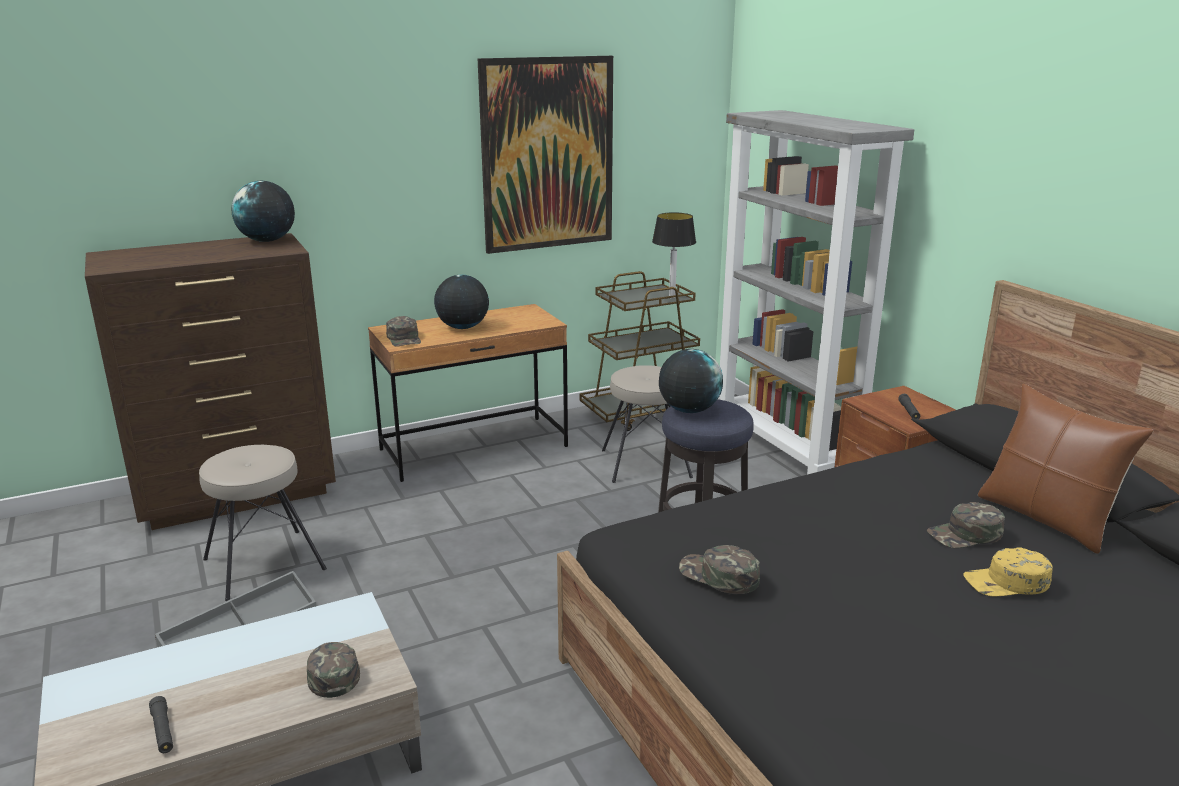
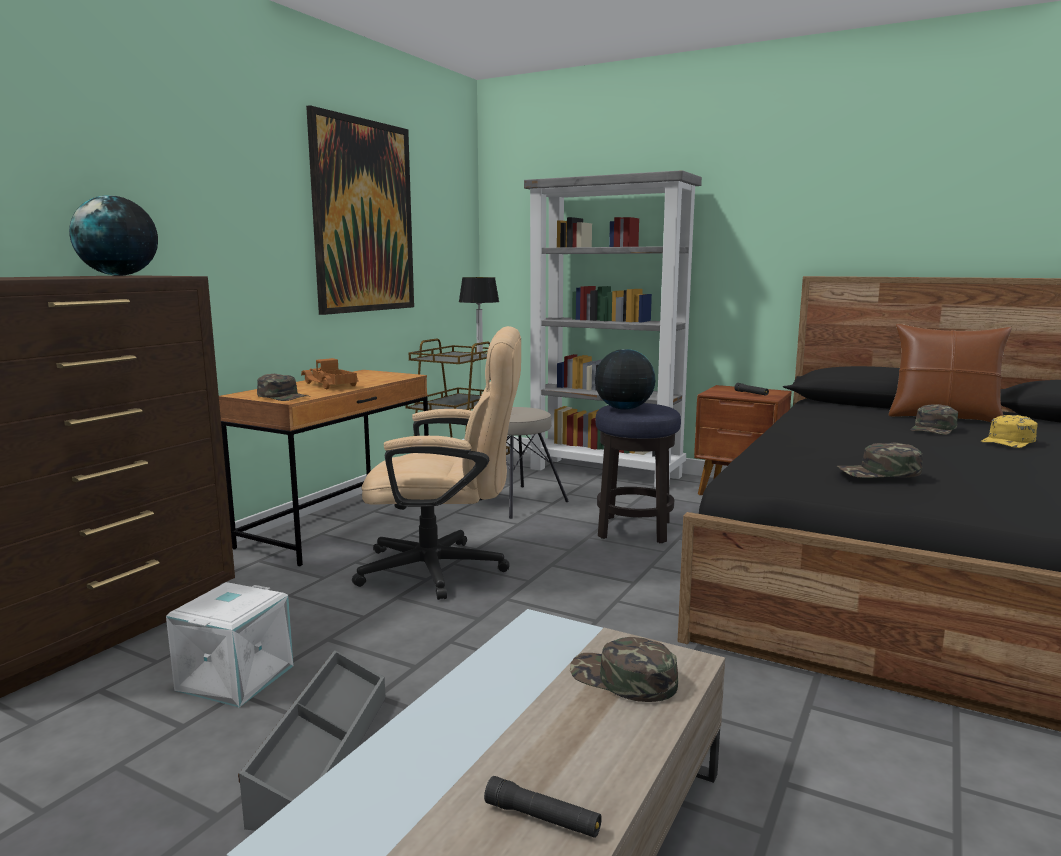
camera: 35 degrees left, 10 degrees down
beige stool [199,445,327,601] -> white storage box [166,582,294,707]
globe [434,275,489,329] -> toy truck [301,358,358,389]
none -> beige office chair [352,326,521,600]

